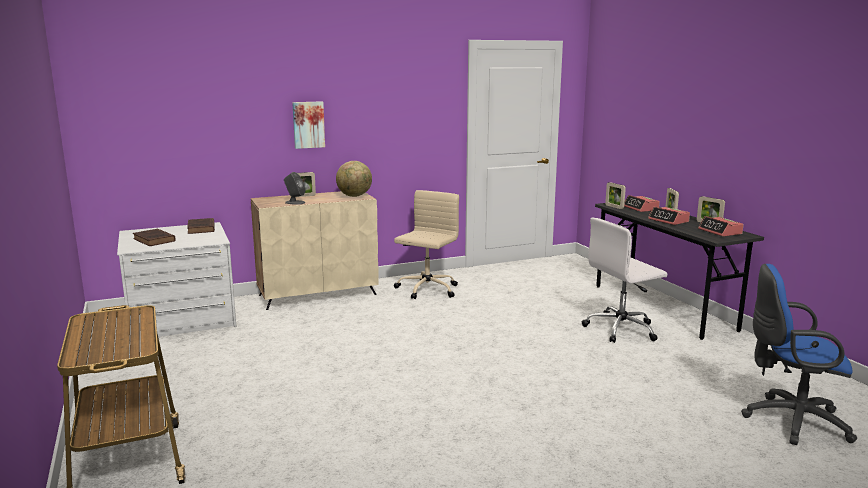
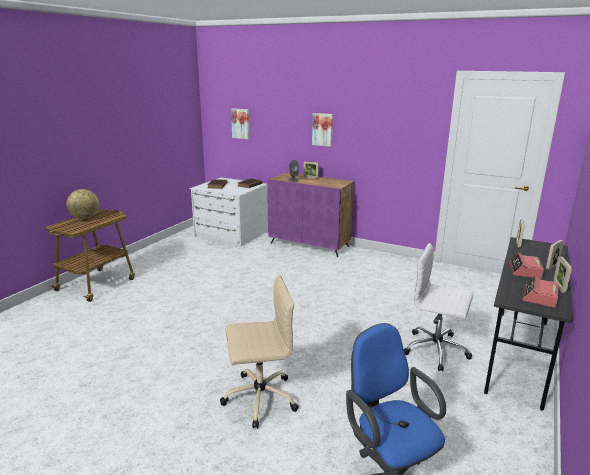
camera: 50 degrees right, 5 degrees up
beige cabinet [251,191,379,310] -> purple cabinet [267,173,354,257]
globe [336,161,372,197] -> globe moved to [66,189,99,219]
beige office chair [394,190,459,299] -> beige office chair moved to [220,275,299,429]
alarm clock [624,195,660,212] -> none
none -> picture [231,108,249,139]

